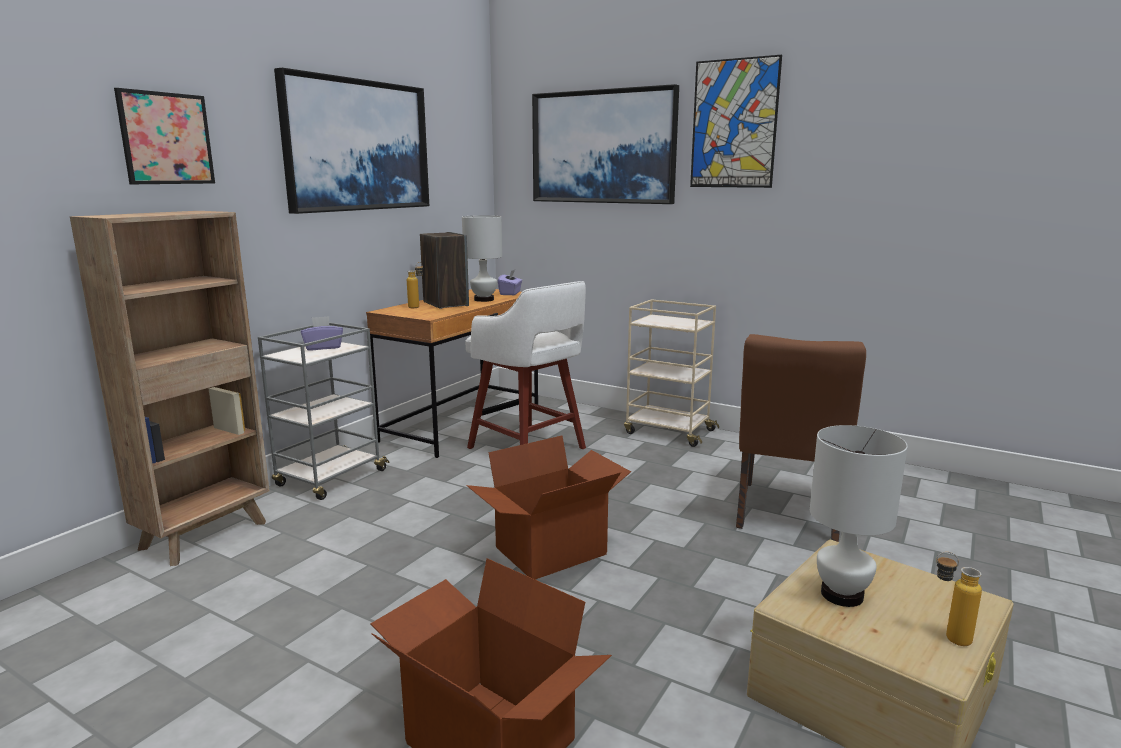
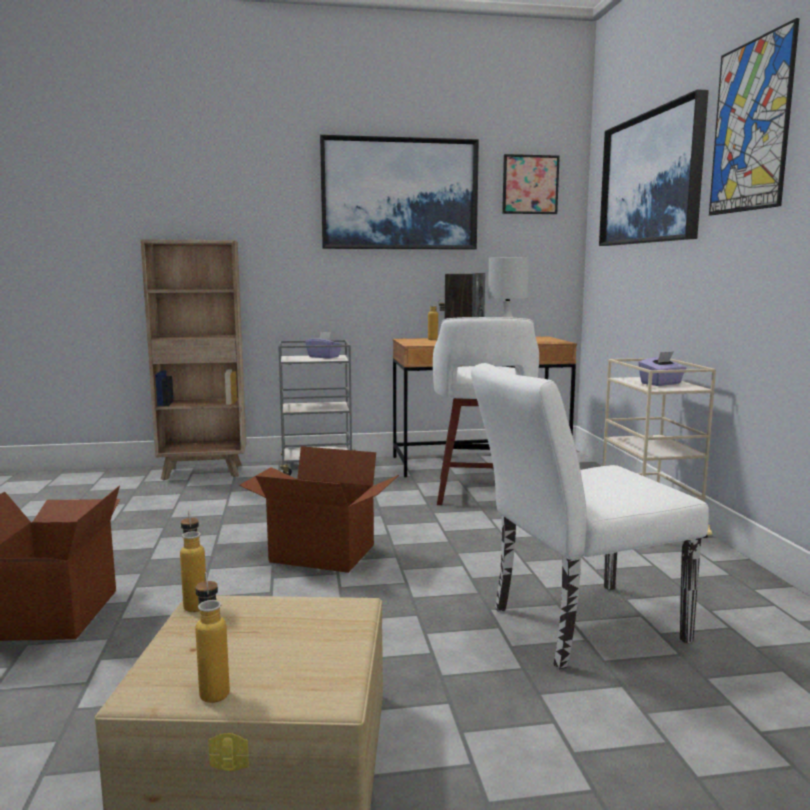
camera: 50 degrees right, 5 degrees down
picture [114,88,215,184] -> picture moved to [502,154,560,214]
purple tissue box [498,270,522,295] -> purple tissue box moved to [638,351,686,386]
brown chair [736,334,866,542] -> white chair [471,363,709,669]
white table lamp [810,425,908,607] -> none
none -> bottle [180,510,206,612]

